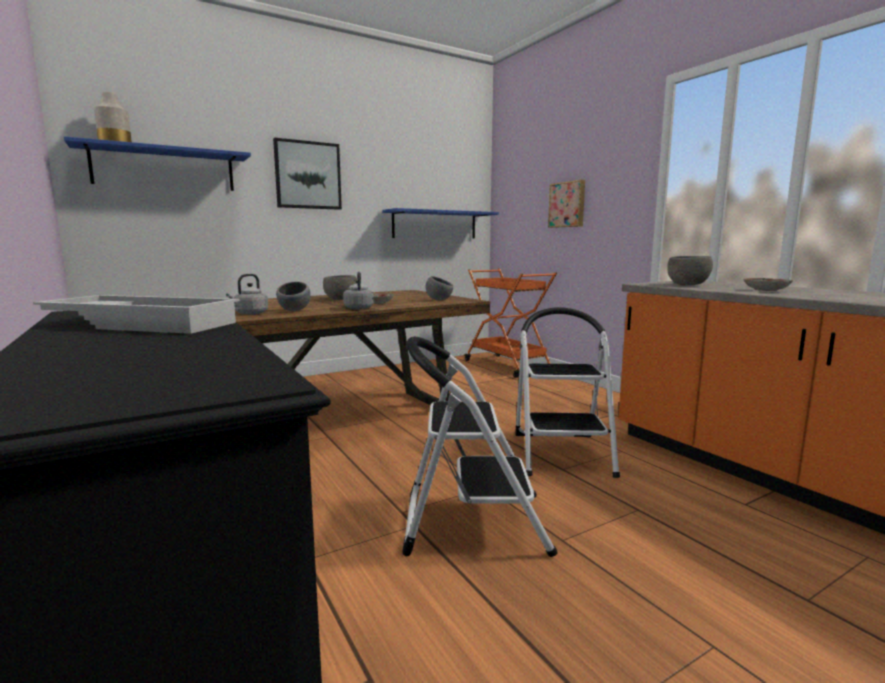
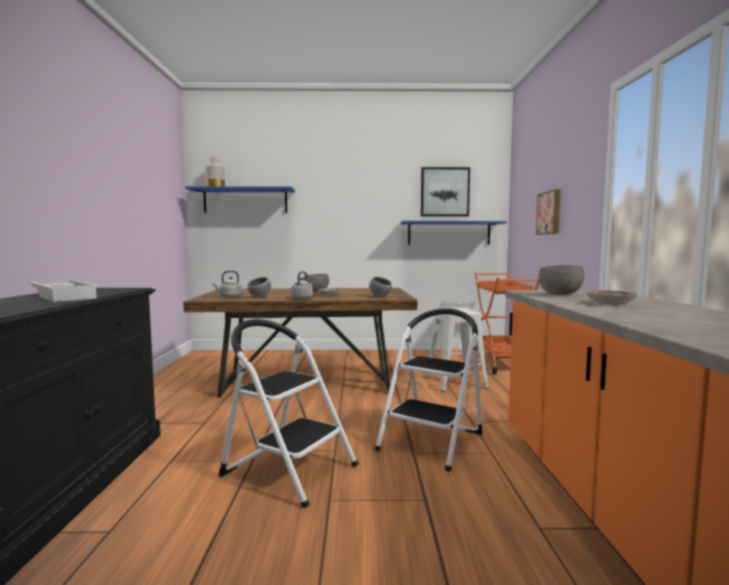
camera: 30 degrees right, 5 degrees down
picture [273,138,342,210] -> picture moved to [421,167,470,217]
none -> white stool [425,308,489,391]

